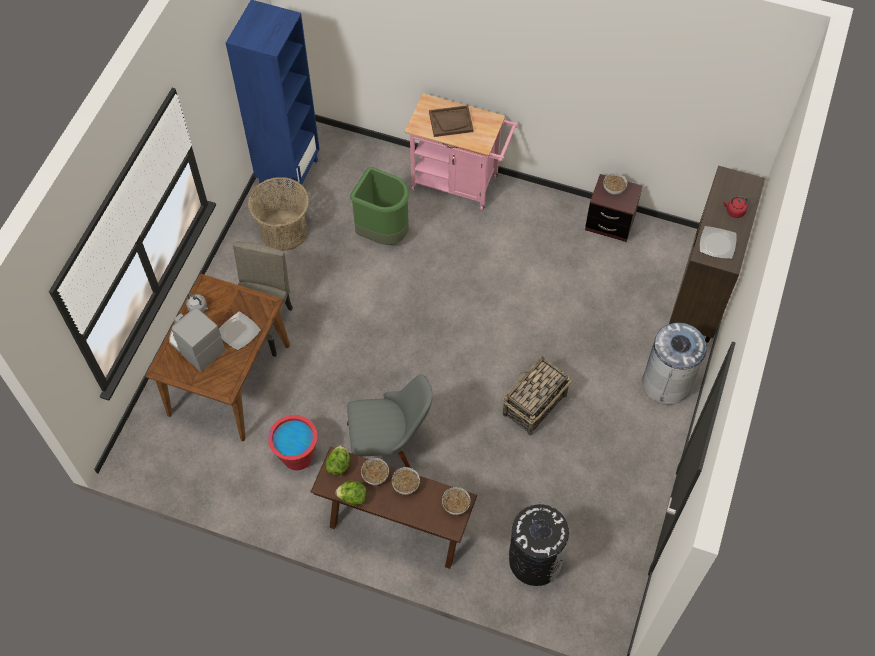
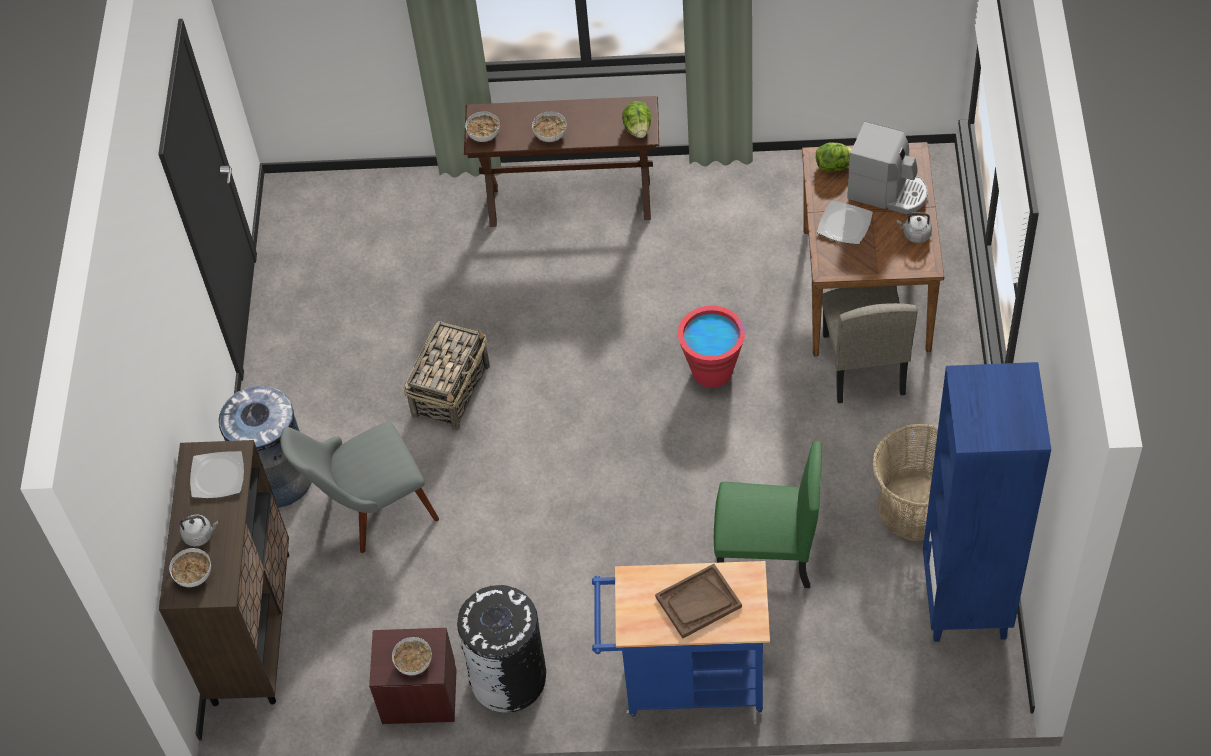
camera: 165 degrees right, 5 degrees down
red bucket [268,415,317,470] -> red bucket moved to [678,306,745,388]
lettuce [336,481,367,505] -> lettuce moved to [816,142,852,172]
grey chair [347,375,433,468] -> grey chair moved to [280,422,439,553]
green trash can [350,167,409,245] -> green chair [714,441,822,588]
bowl [361,458,389,485] -> bowl moved to [169,548,211,587]
pink cart [405,93,518,210] -> blue cart [592,561,770,716]
black trash can [509,502,569,586] -> black trash can moved to [457,585,546,713]
red kettle [723,196,747,218] -> grey kettle [180,514,219,547]

